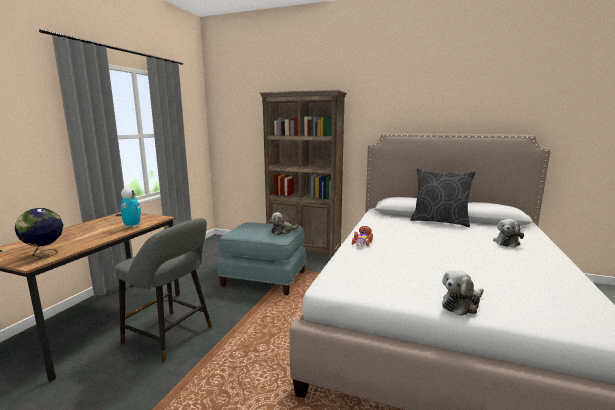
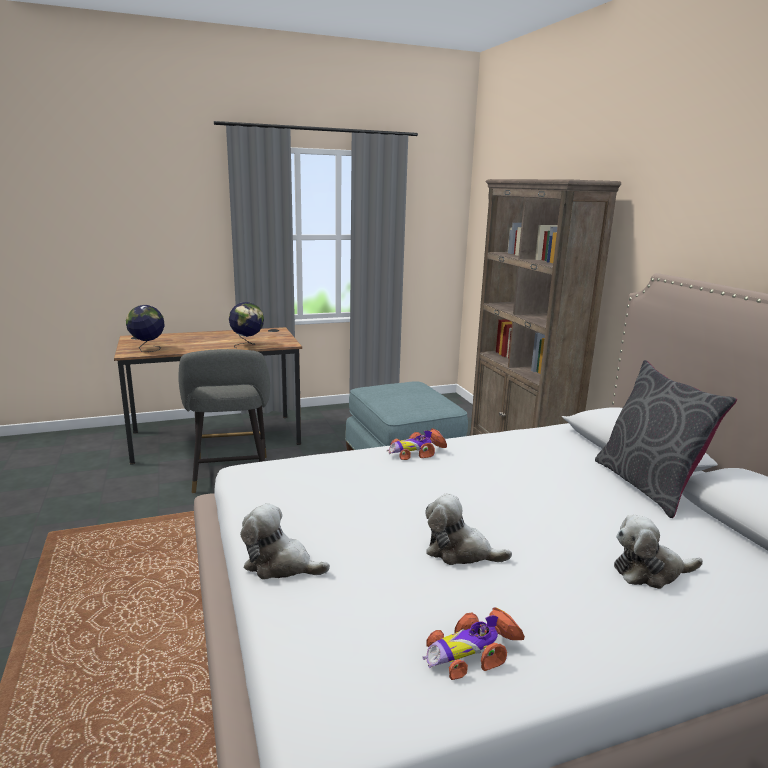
camera: 50 degrees right, 5 degrees up
toy robot [121,187,141,228] -> globe [229,302,264,348]
plush toy [270,212,299,235] -> plush toy moved to [425,493,512,565]
none -> toy car [423,607,525,680]

